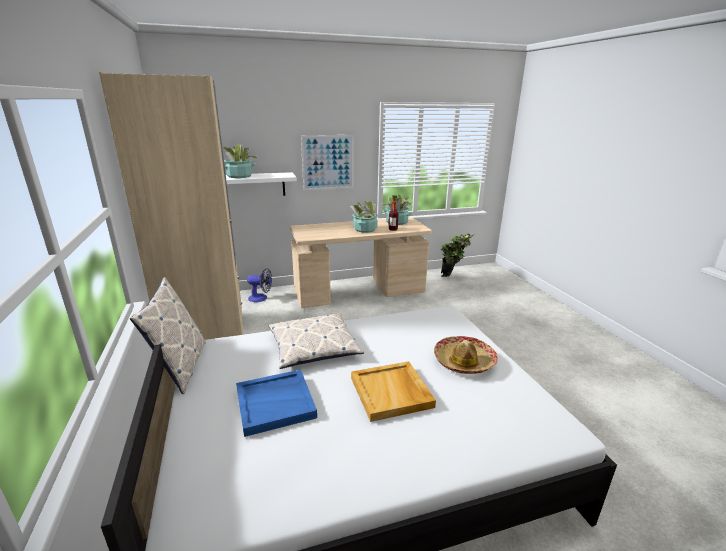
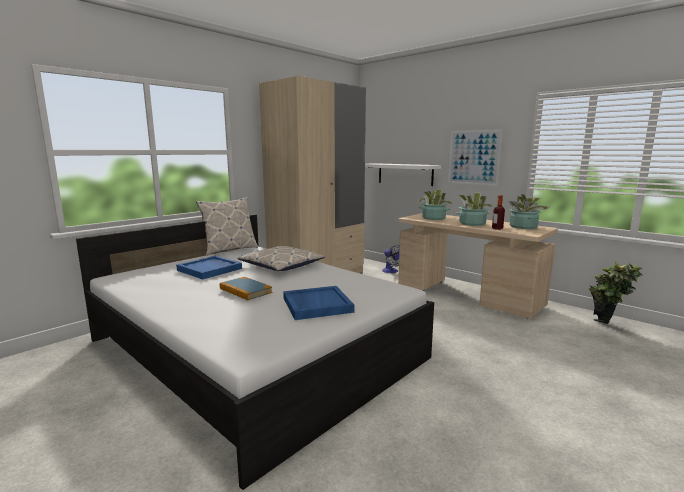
camera: 60 degrees right, 10 degrees down
potted plant [223,144,258,178] -> potted plant moved to [418,189,453,220]
beige tray [351,361,436,422] -> book [220,277,272,300]
hat [434,336,498,374] -> blue tray [283,286,355,320]

